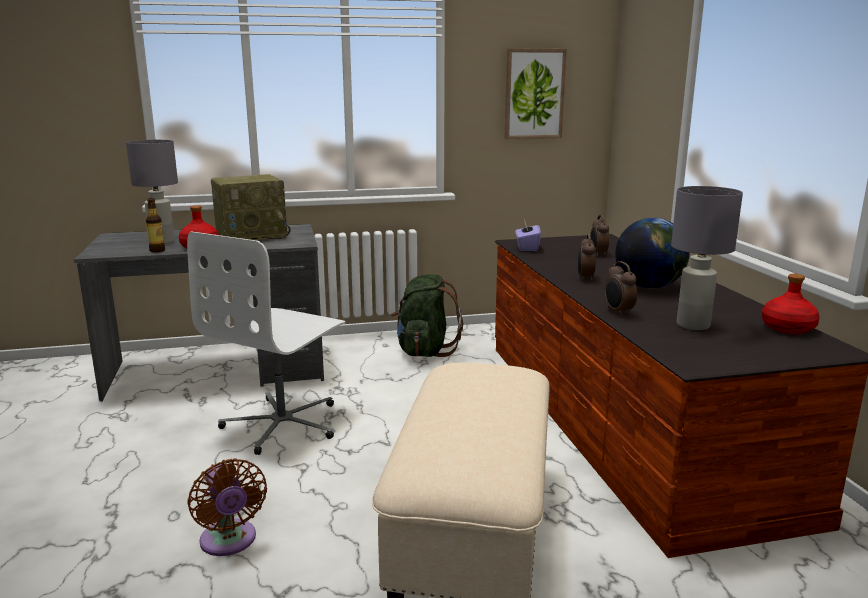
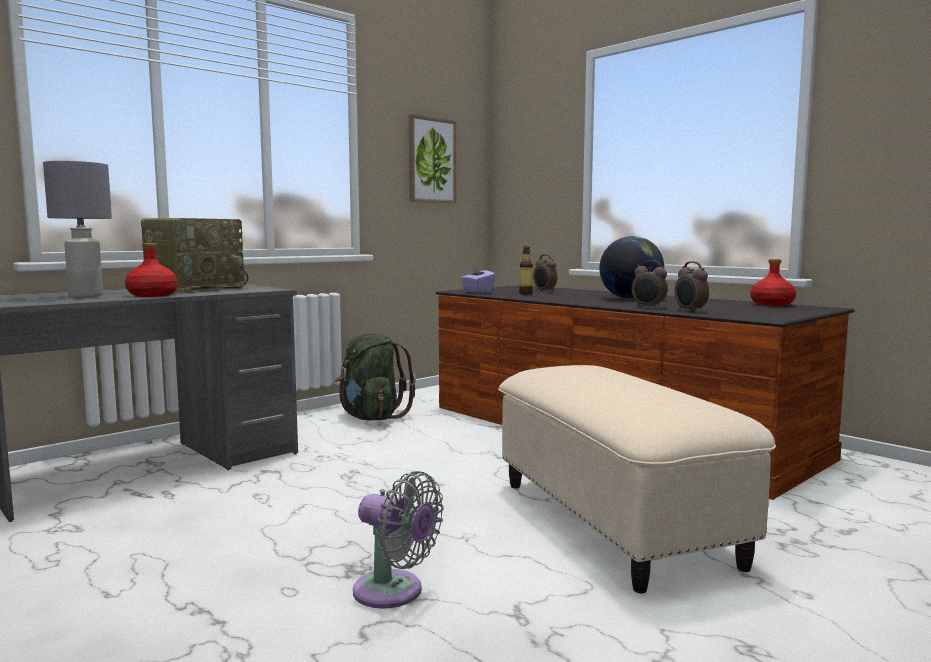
camera: 30 degrees left, 10 degrees down
bottle [146,198,165,253] -> bottle moved to [519,246,533,294]
white office chair [187,232,346,455] -> none
brown fan [187,458,267,556] -> grey fan [353,471,444,609]
alarm clock [578,234,596,281] -> alarm clock moved to [675,261,709,312]
grey table lamp [671,186,743,330] -> none

